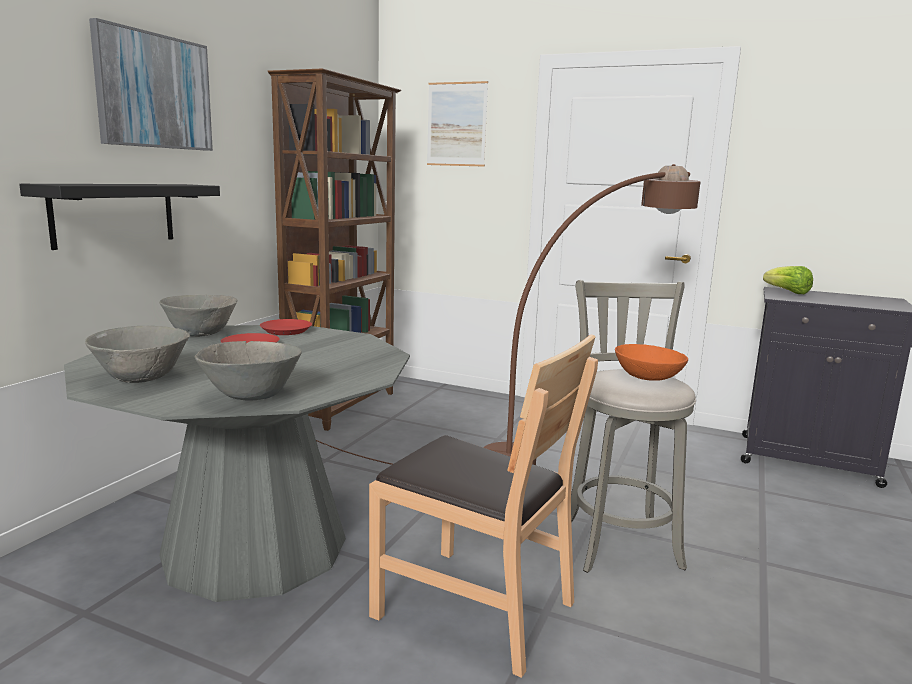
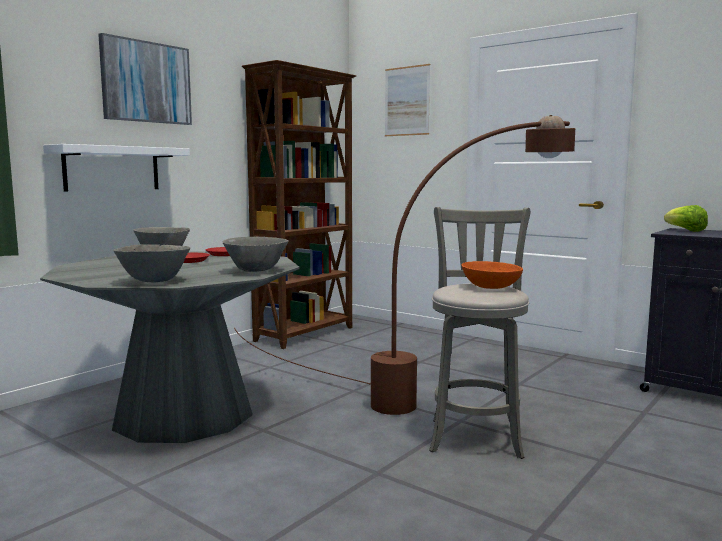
camera: 15 degrees right, 5 degrees down
black shelf [19,184,220,250] -> white shelf [43,144,190,191]
grey bowl [85,326,190,383] -> grey bowl moved to [223,237,289,272]
brown chair [369,334,598,678] -> none

